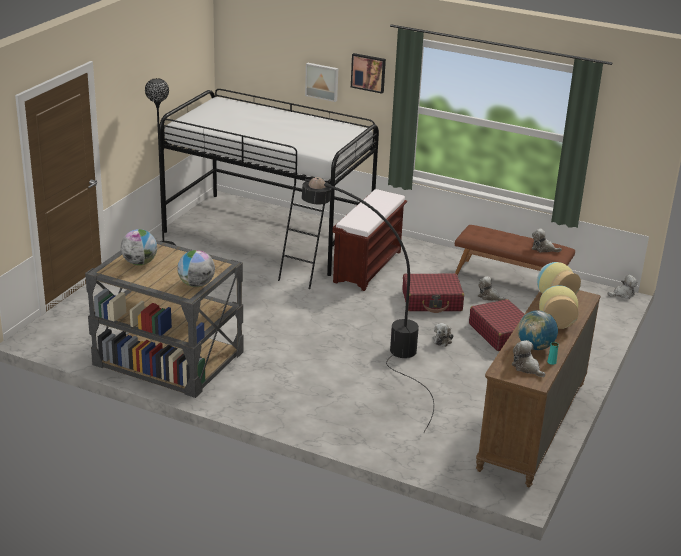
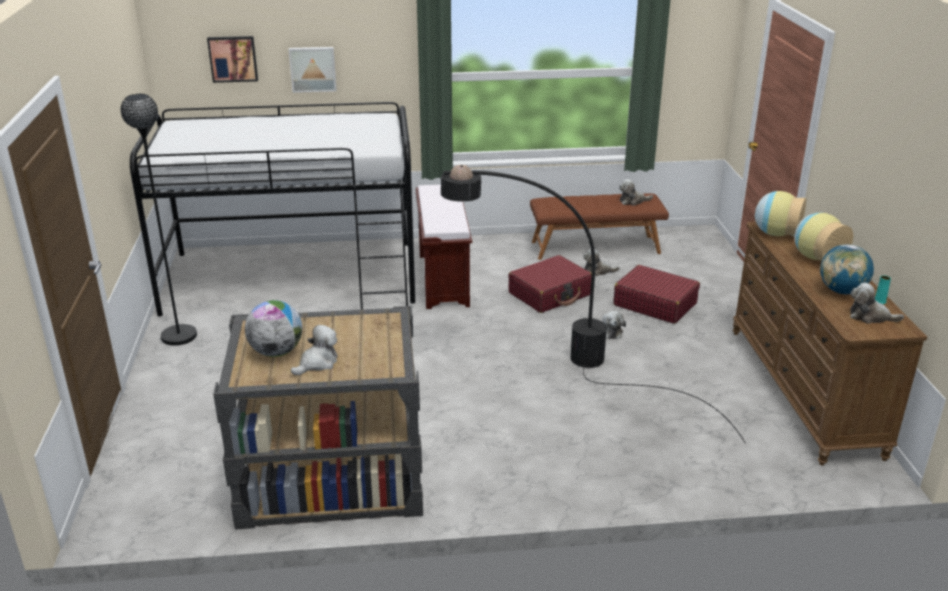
camera: 30 degrees left, 0 degrees up
globe [177,250,215,287] -> none
picture [351,53,386,93] -> picture moved to [207,36,258,83]
plush toy [607,275,637,299] -> plush toy moved to [291,325,338,375]

